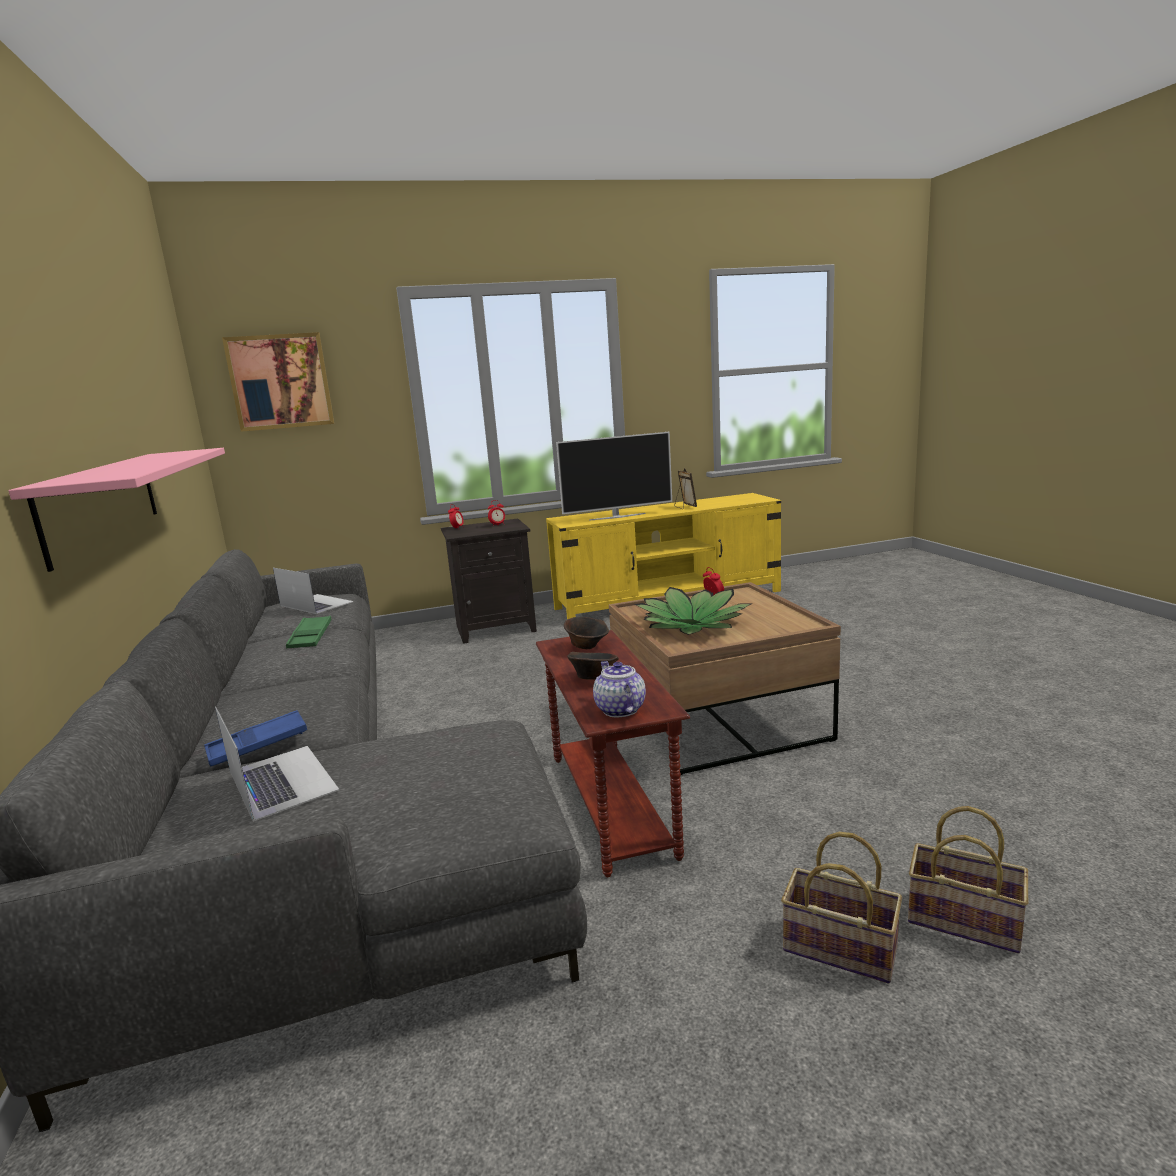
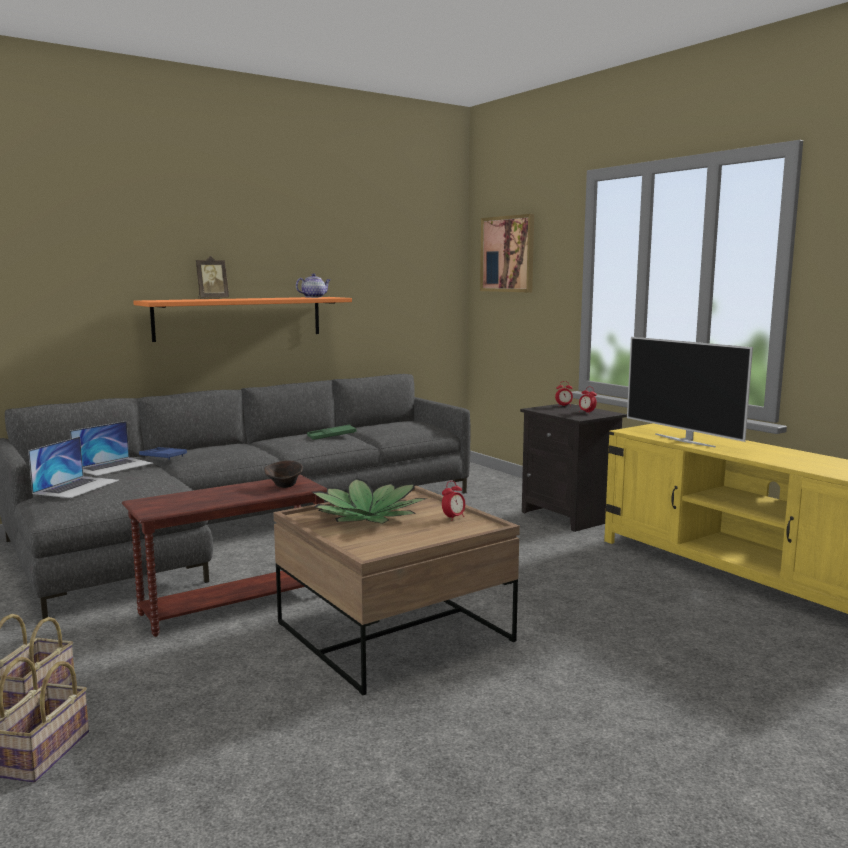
camera: 70 degrees right, 5 degrees down
pink shelf [9,448,225,572] -> orange shelf [133,297,352,342]
laptop [273,568,354,614] -> laptop moved to [28,437,119,498]
brown bowl [567,652,619,680] -> none
teapot [593,661,646,717] -> teapot moved to [296,273,330,298]
picture frame [674,468,697,509] -> picture frame moved to [196,256,229,299]

